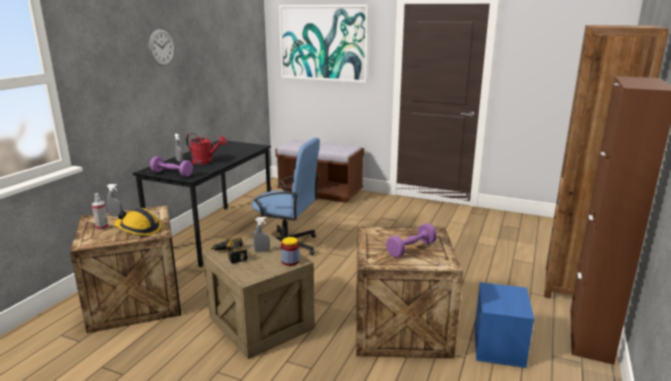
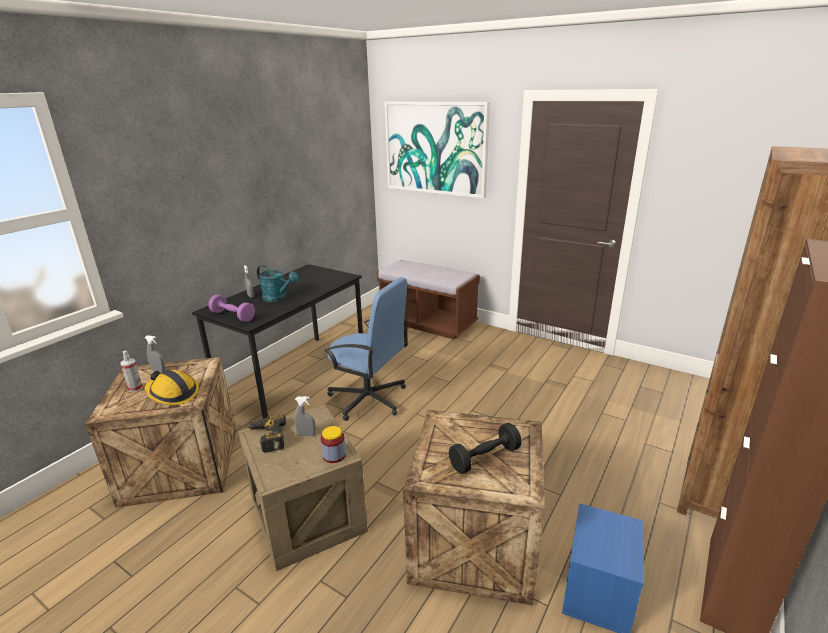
camera: 10 degrees right, 5 degrees up
wall clock [149,29,174,66] -> none
red watering can [186,133,227,164] -> turquoise watering can [257,265,299,302]
purple dumbbell [386,223,437,258] -> black dumbbell [449,423,522,474]

